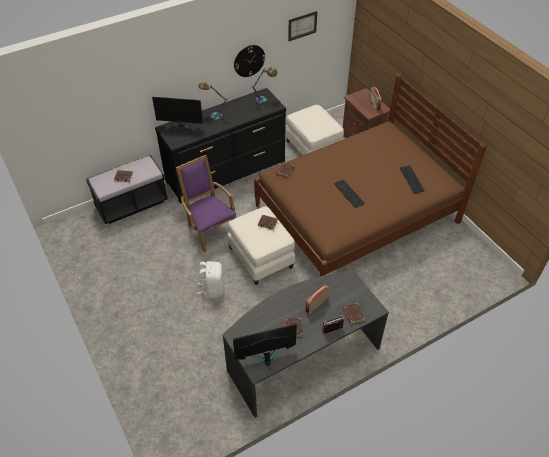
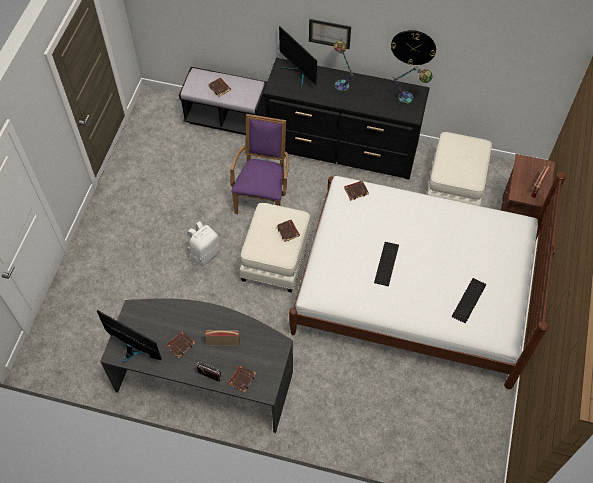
camera: 45 degrees right, 10 degrees up
brown bed [254,73,487,276] -> white bed [289,172,566,389]
picture [288,11,317,41] -> picture moved to [309,19,351,49]

